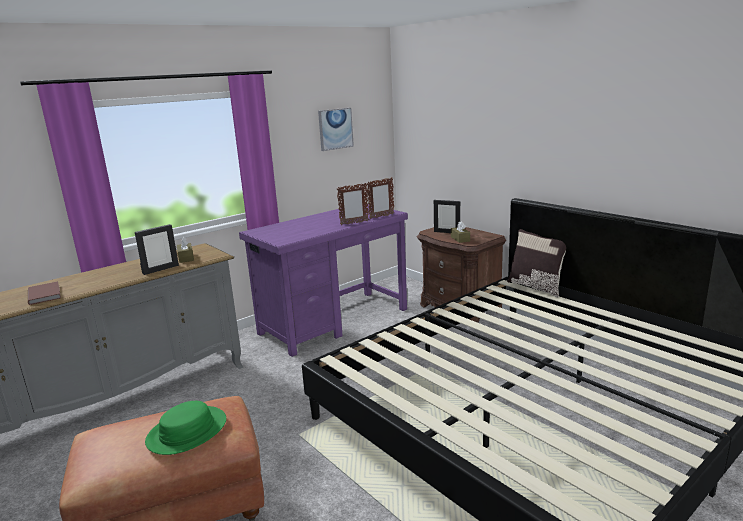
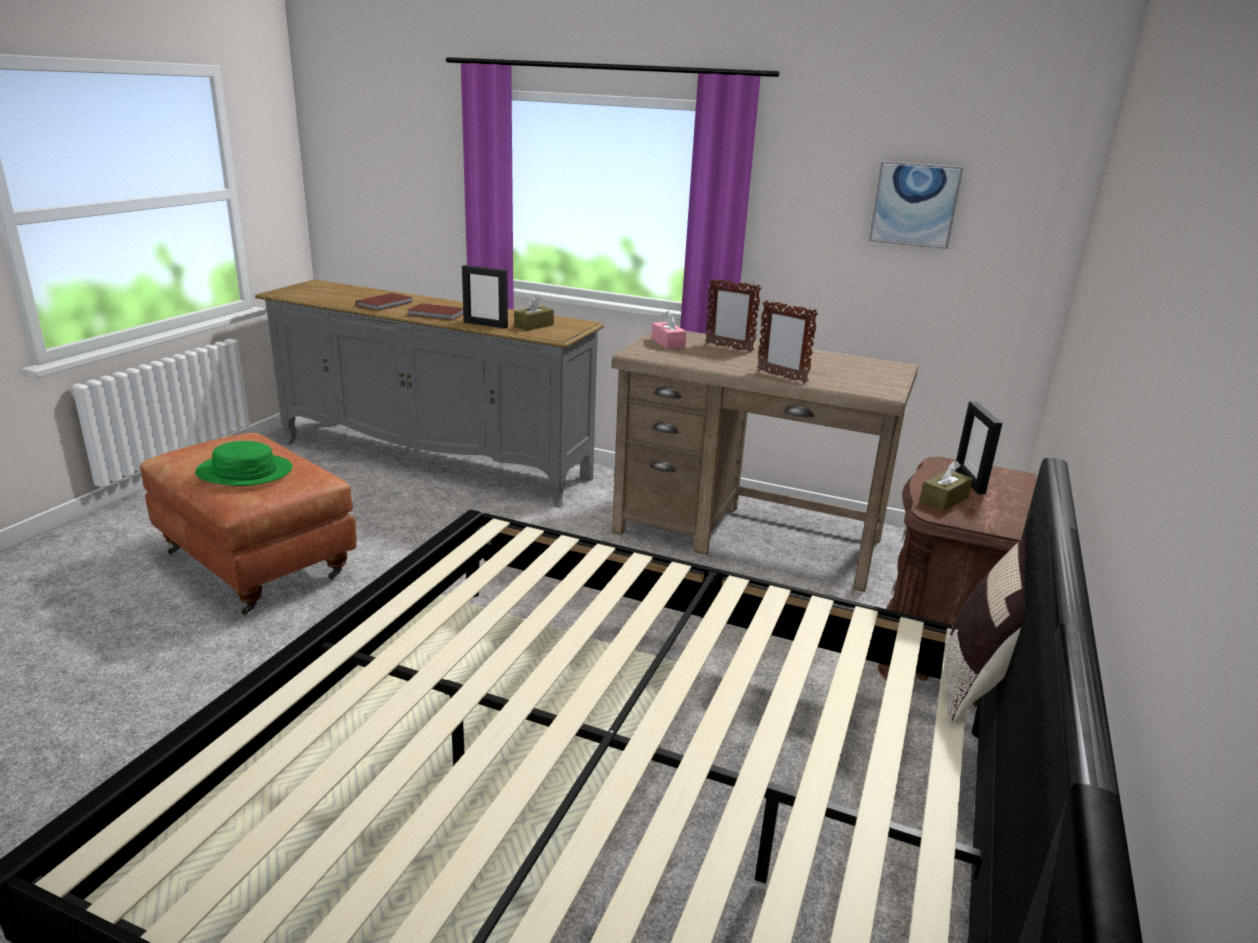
camera: 60 degrees right, 5 degrees up
purple desk [239,204,408,357] -> brown desk [612,331,918,592]
picture frame [367,177,394,219] -> picture frame moved to [705,278,761,352]
none -> brown book [407,303,463,321]
none -> pink tissue box [652,311,686,349]

